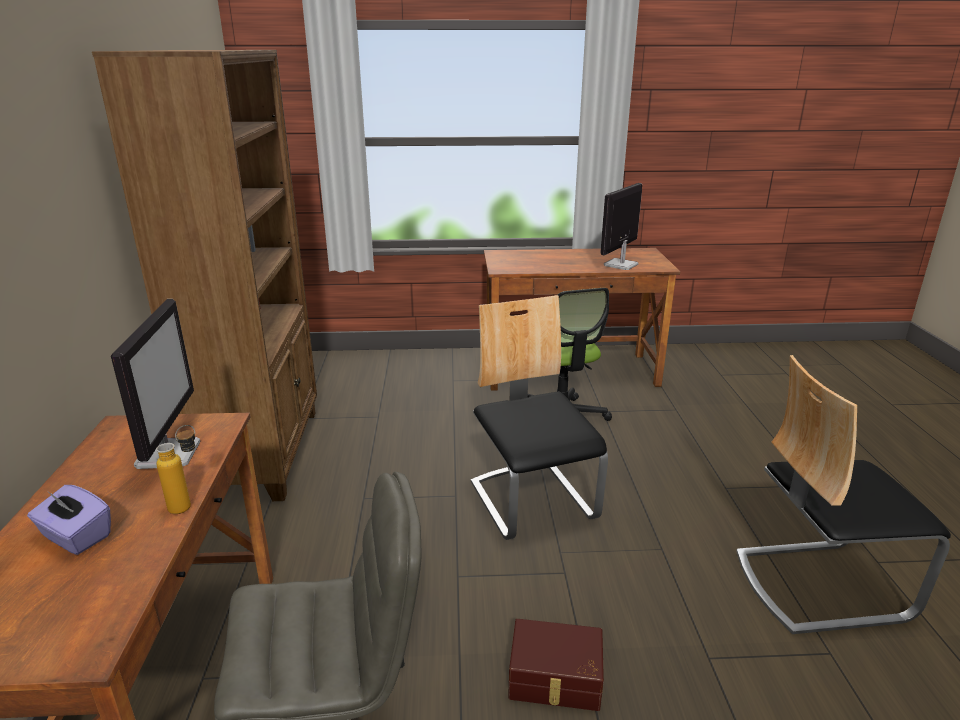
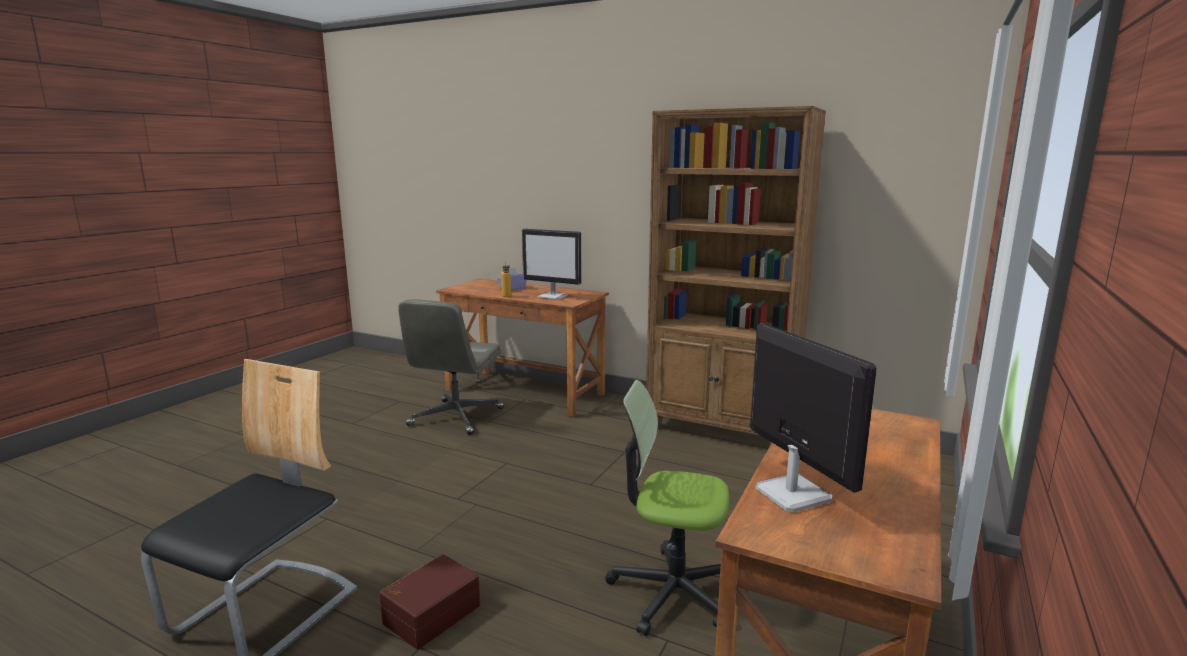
camera: 120 degrees right, 10 degrees down
chair [471,295,608,540] -> none
brown storage box [508,619,604,711] -> brown storage box moved to [379,554,480,650]

